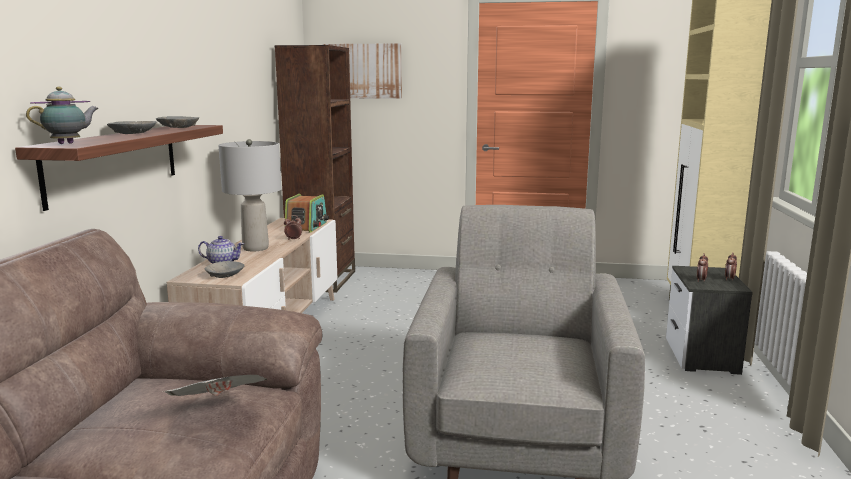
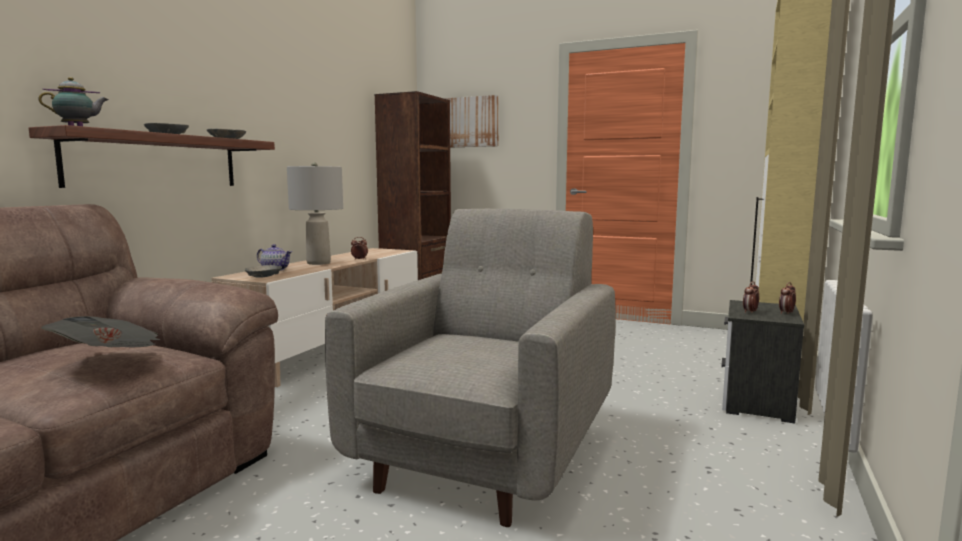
camera: 15 degrees right, 5 degrees down
radio [284,194,329,233] -> none

